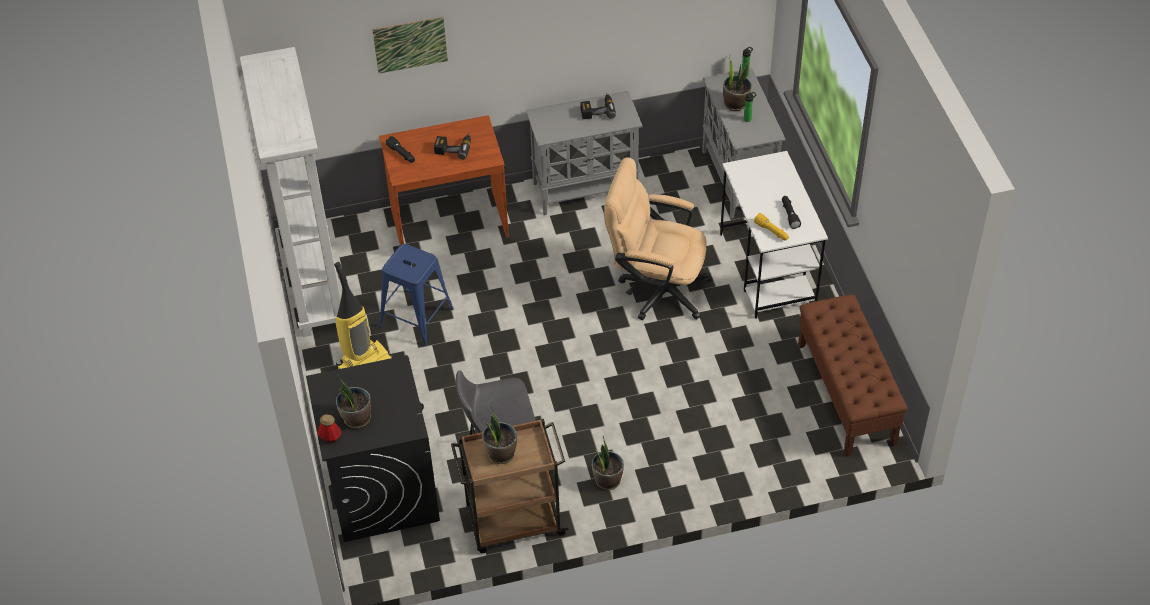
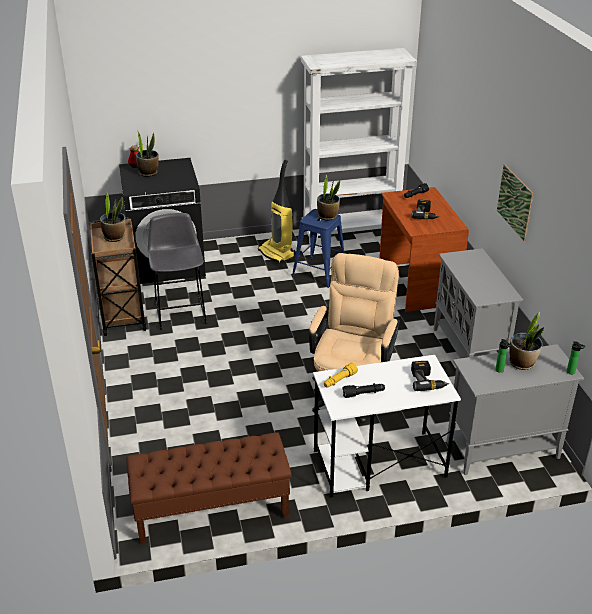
camera: 90 degrees right, 15 degrees down
picture [372,17,448,73] -> picture moved to [497,165,534,241]
power drill [580,94,616,119] -> power drill moved to [411,361,450,391]
potted plant [592,436,624,490] -> potted plant moved to [317,175,340,221]

